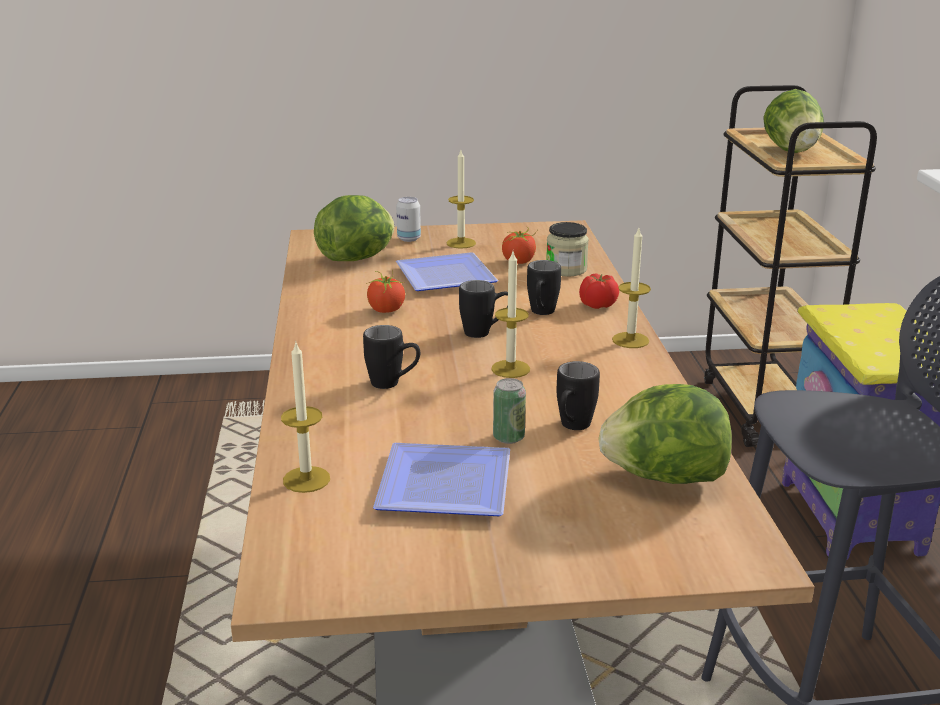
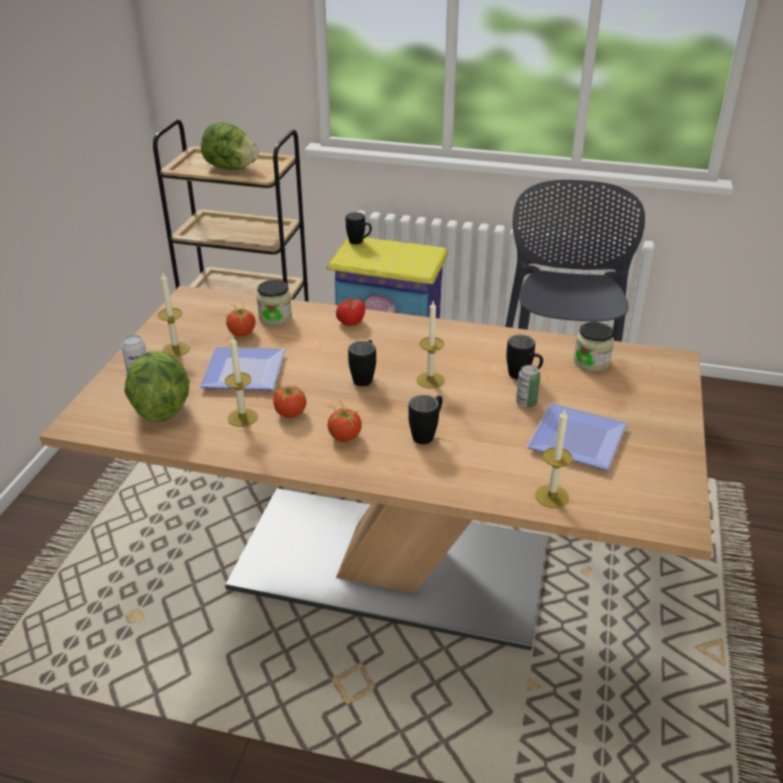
camera: 70 degrees left, 10 degrees up
black mug [527,260,561,315] -> black mug moved to [346,212,372,244]
lettuce [598,384,732,484] -> jar [574,322,614,372]
candle [612,228,651,348] -> candle moved to [225,334,258,427]
none -> tomato [328,401,362,442]

